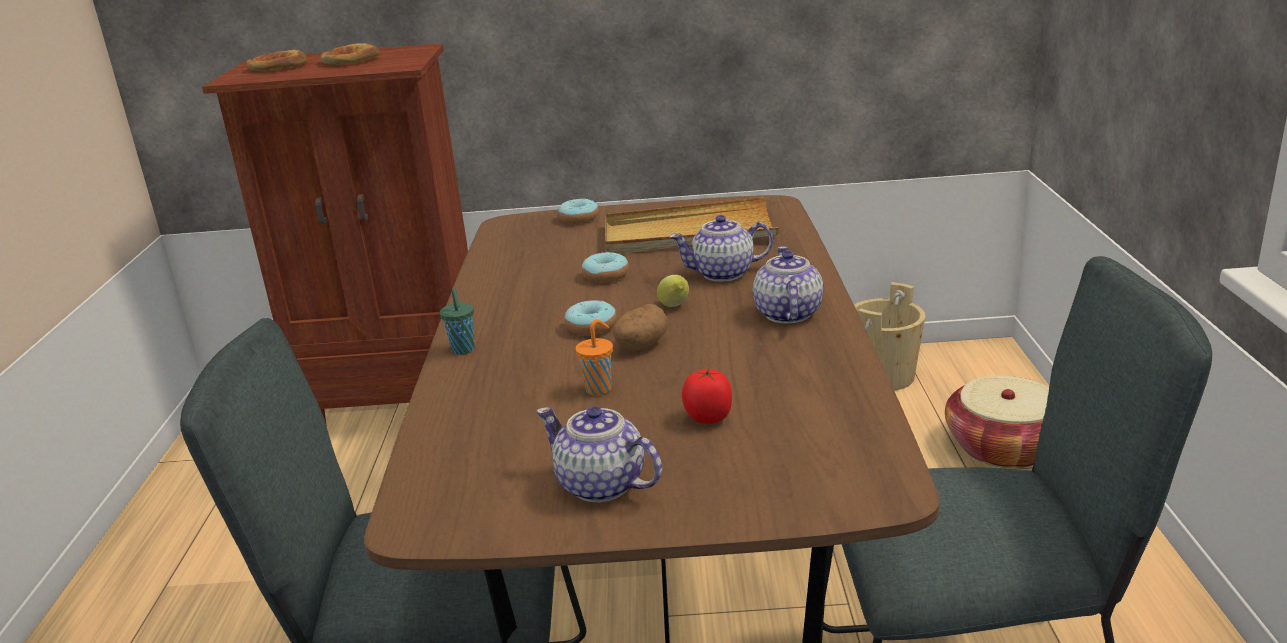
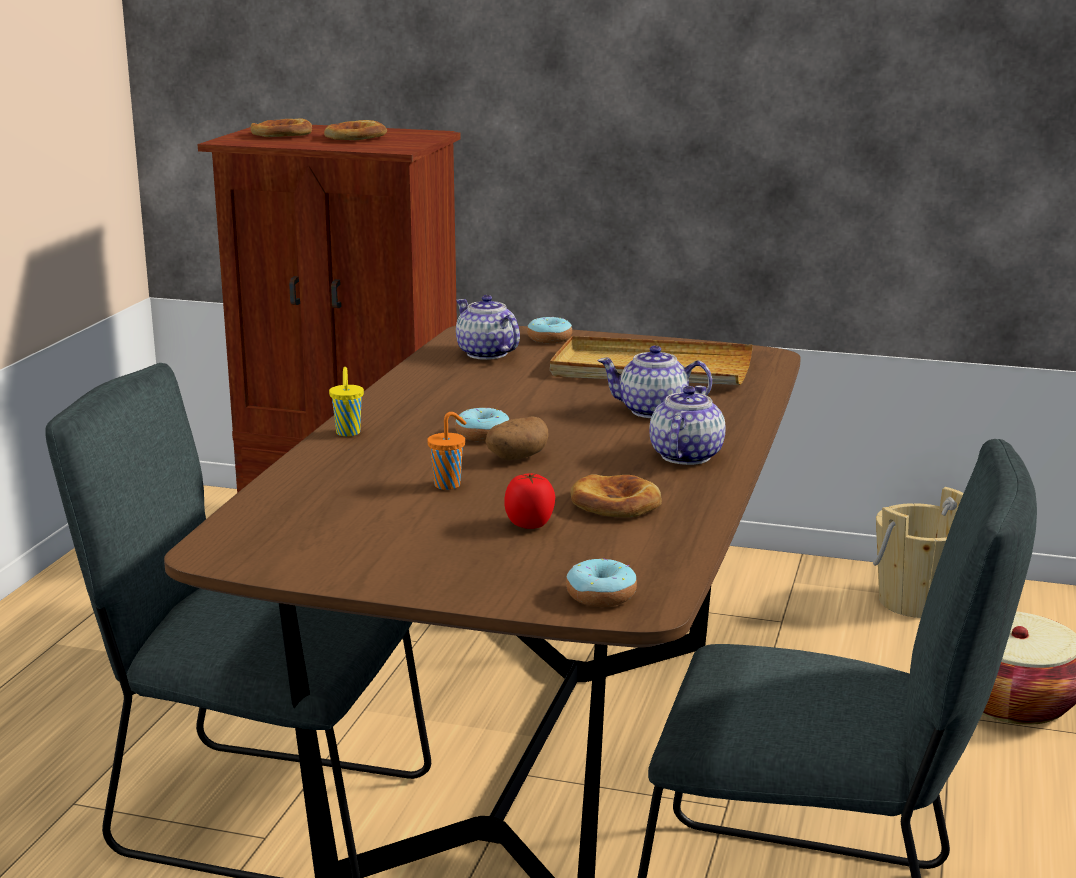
camera: 15 degrees right, 5 degrees down
green cup [440,288,475,355] -> yellow cup [329,367,364,436]
teapot [536,406,662,502] -> teapot moved to [456,295,520,360]
donut [582,252,629,283] -> donut moved to [566,558,637,607]
lemon [657,275,689,307] -> none
none -> bread [571,474,662,518]

